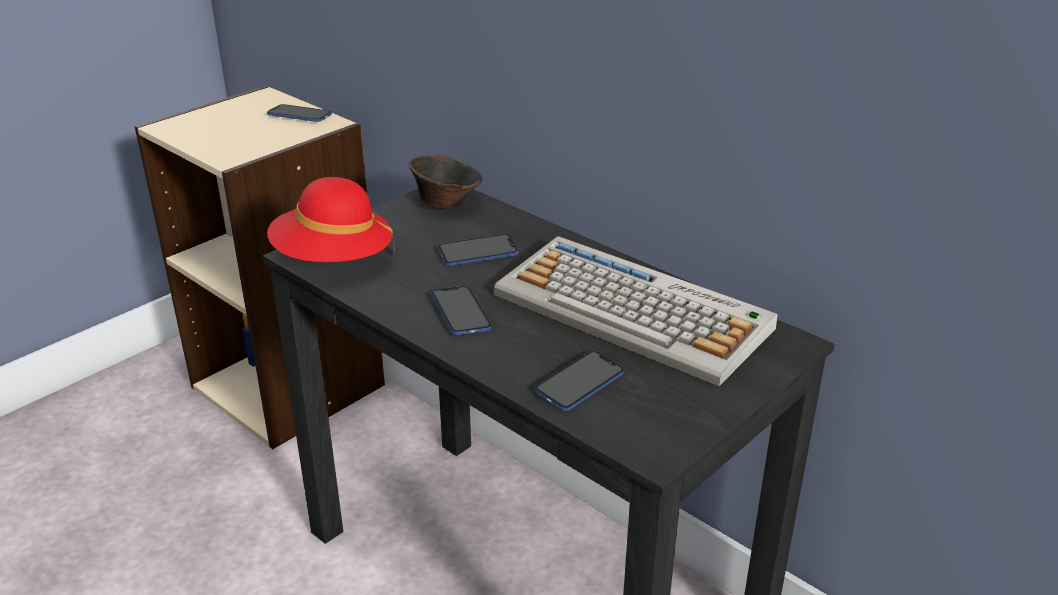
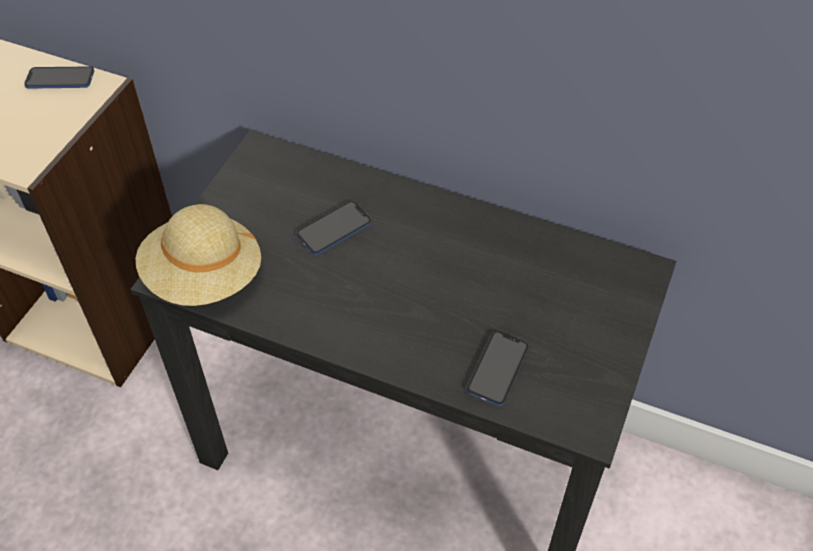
camera: 20 degrees left, 20 degrees up
red hat [267,177,395,262] -> beige hat [136,204,261,306]
brown bowl [409,154,482,209] -> none
phone [431,286,491,335] -> none
keyboard [494,236,778,386] -> none

